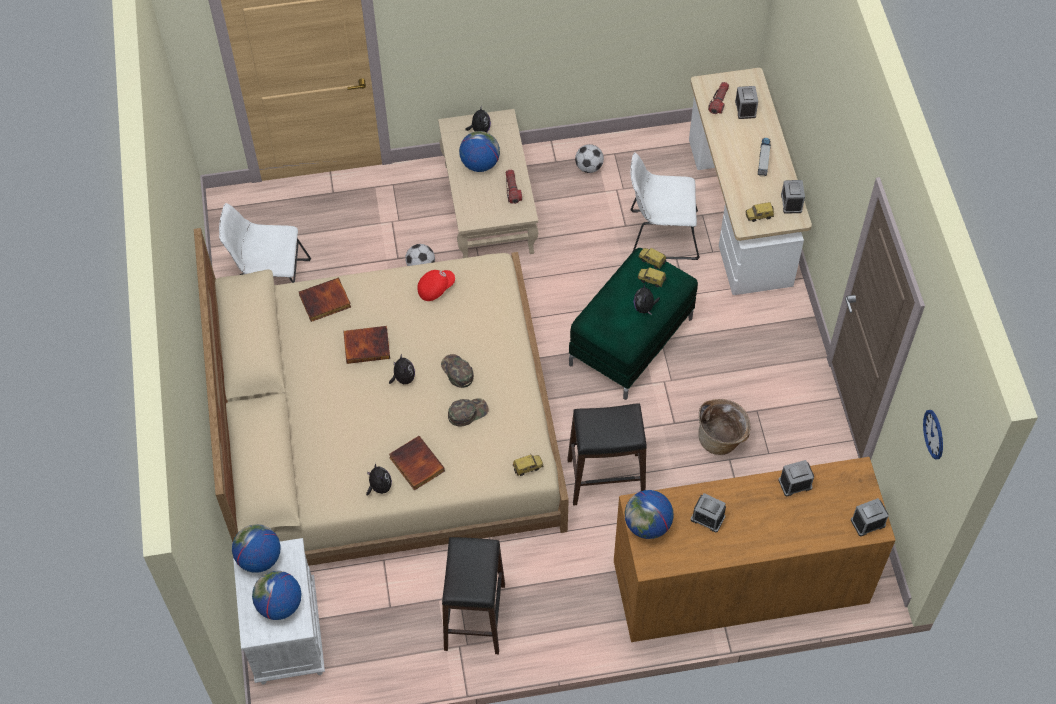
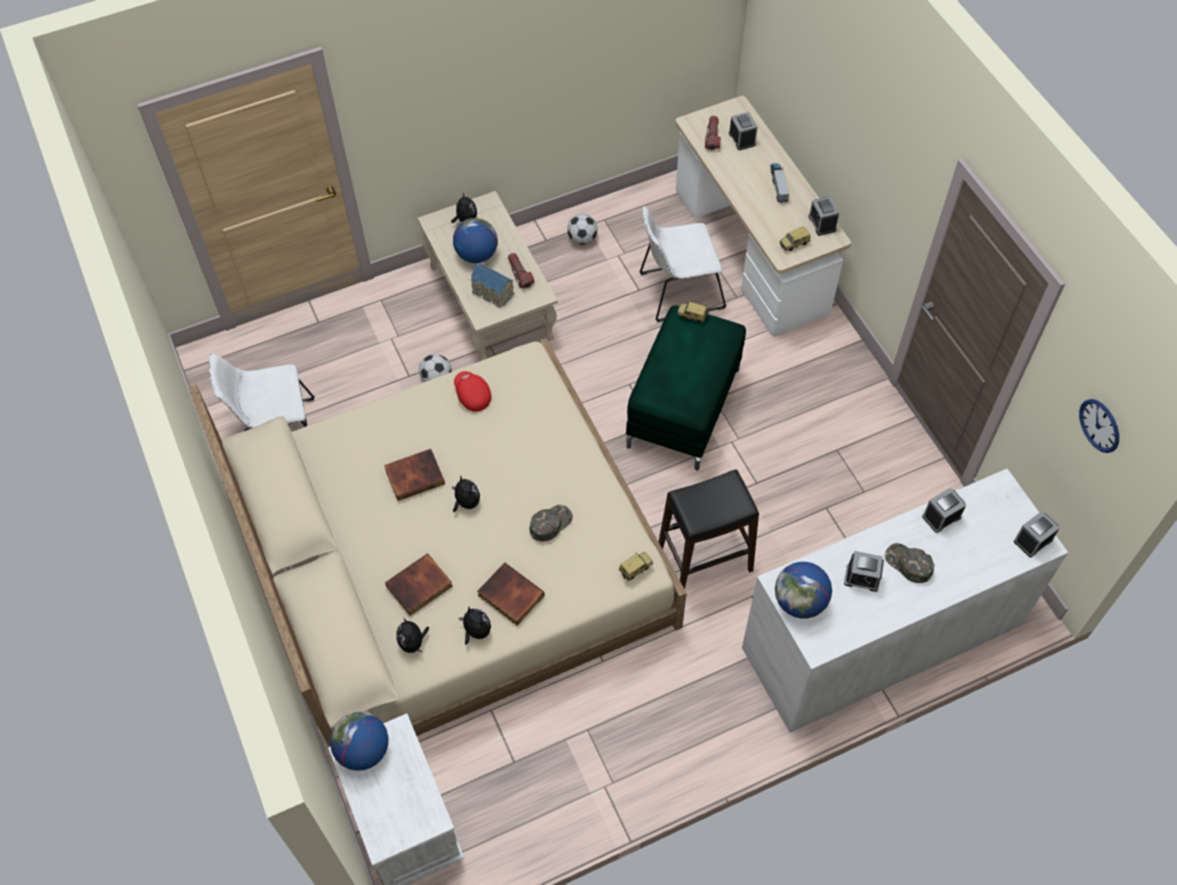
camera: 15 degrees left, 0 degrees up
globe [252,571,301,620] -> none
book [299,277,351,322] -> book moved to [385,553,452,616]
red cap [417,270,455,301] -> red cap turned 75 degrees counterclockwise [454,371,491,412]
green cap [441,354,474,388] -> green cap moved to [885,543,935,583]
black stool [442,537,505,654] -> none
brown dresser [614,457,895,642] -> white dresser [742,469,1068,733]
plush toy [633,285,660,315] -> plush toy moved to [396,618,429,653]
toy car [637,267,666,287] -> none
basket [698,399,751,455] -> none
none -> toy house [471,264,514,307]

